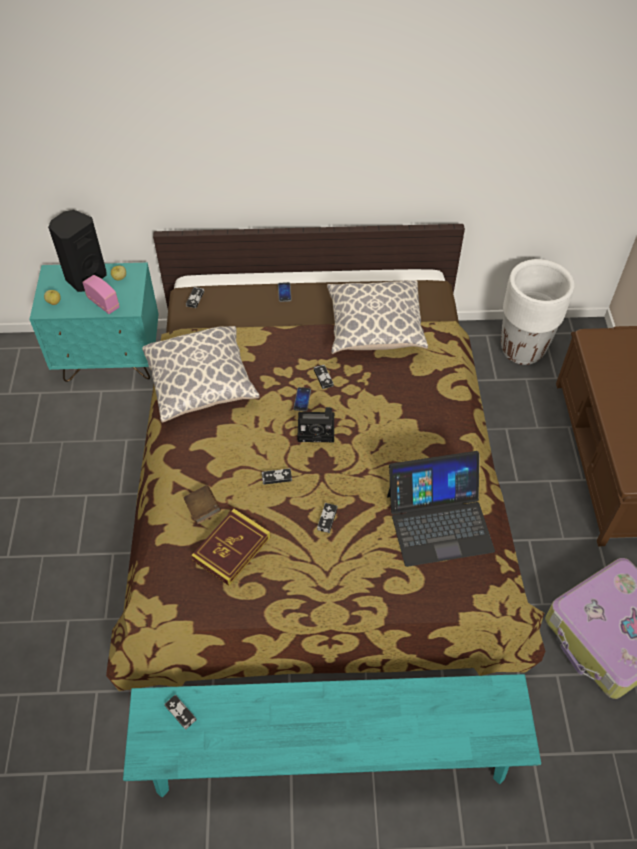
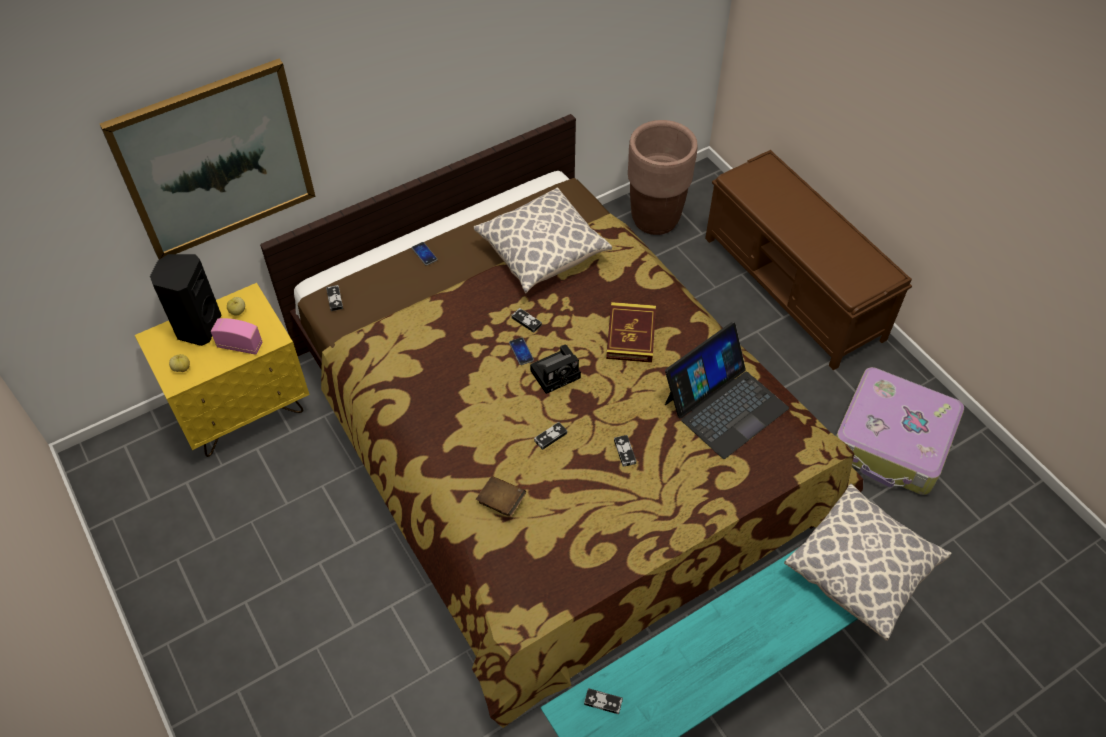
camera: 30 degrees left, 0 degrees up
turquoise nightstand [29,263,158,382] -> yellow nightstand [135,283,310,457]
pillow [142,326,260,423] -> pillow moved to [784,484,951,641]
book [191,509,271,586] -> book moved to [606,302,656,363]
white planter [501,259,574,365] -> brown planter [628,120,698,235]
none -> picture [100,59,316,260]

